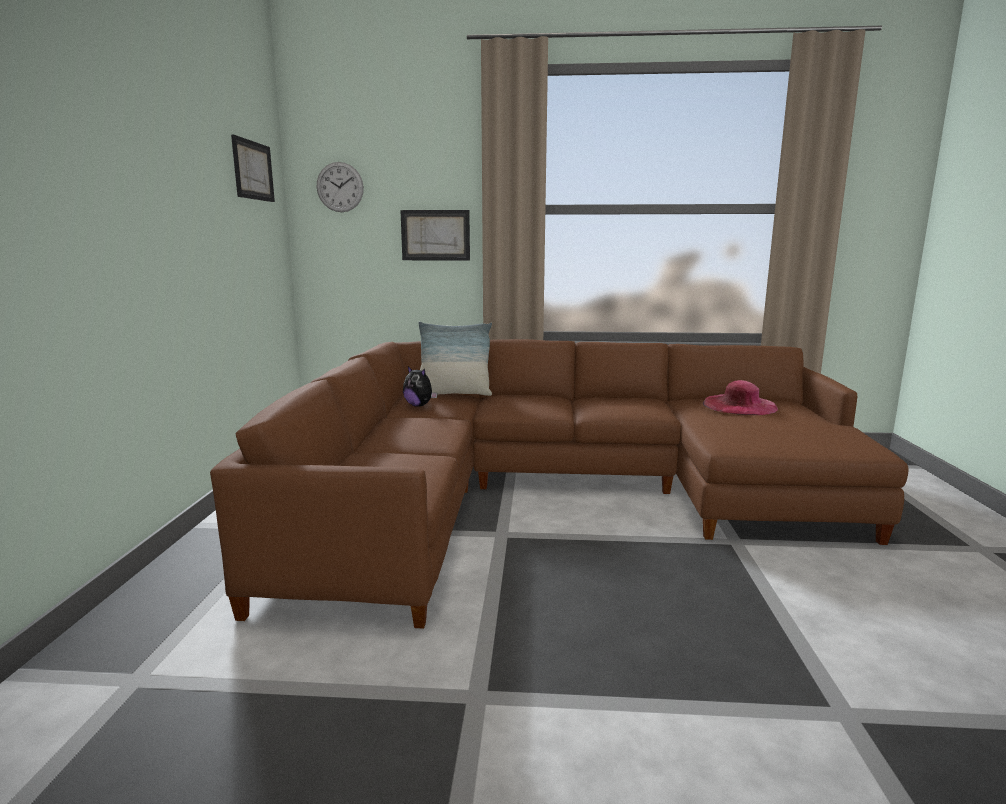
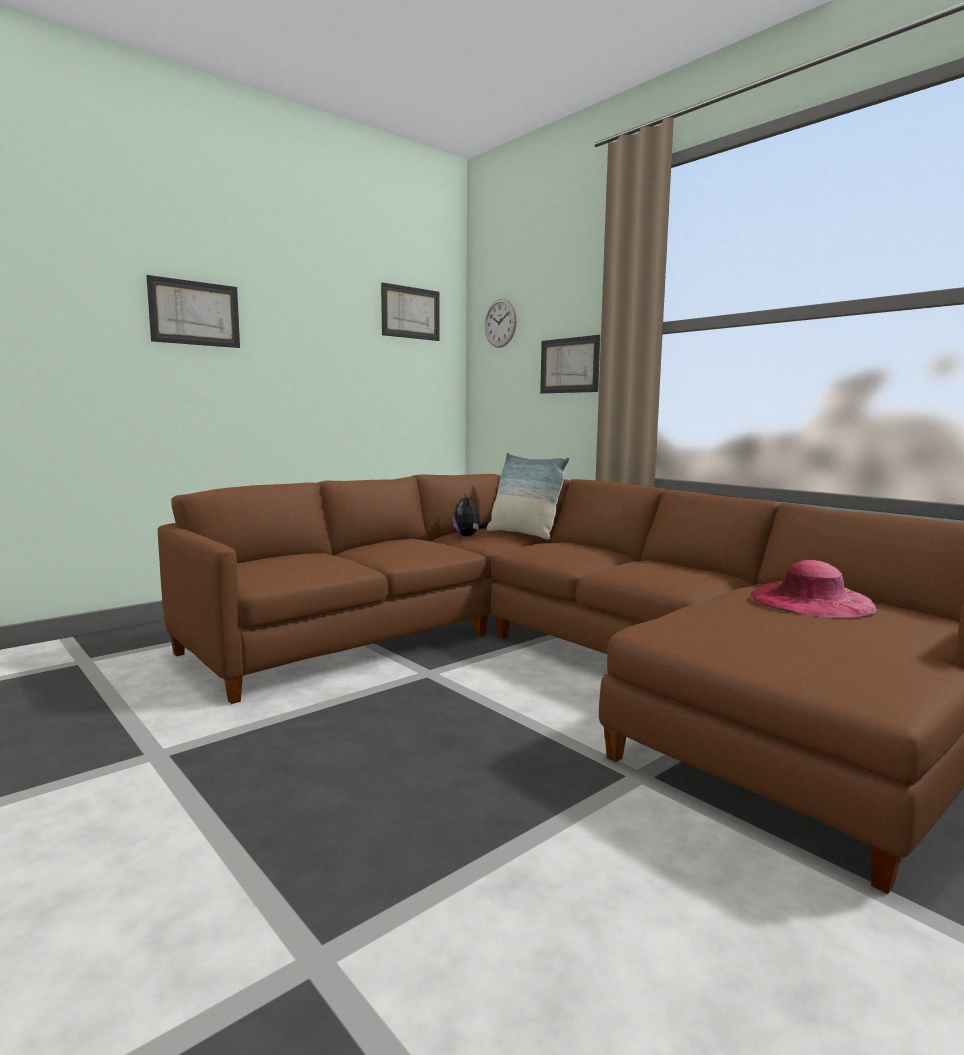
camera: 45 degrees right, 5 degrees down
none -> picture [146,275,240,348]

